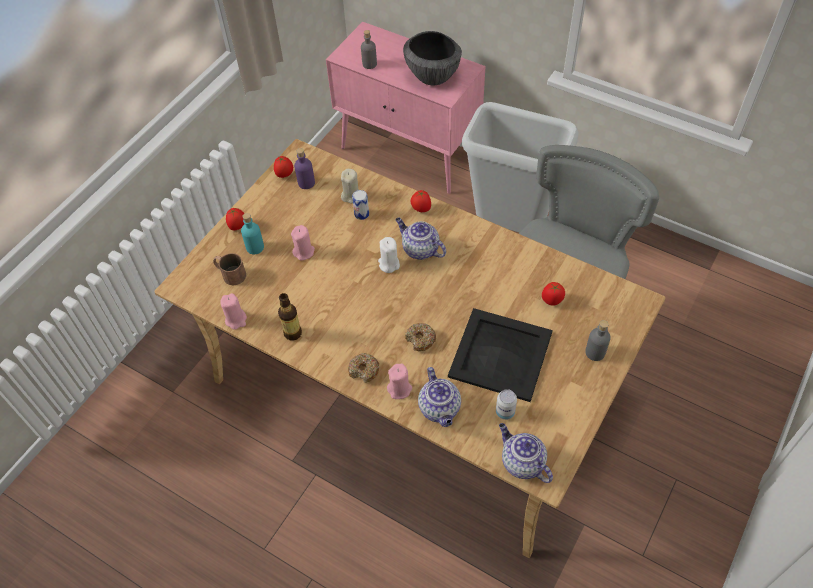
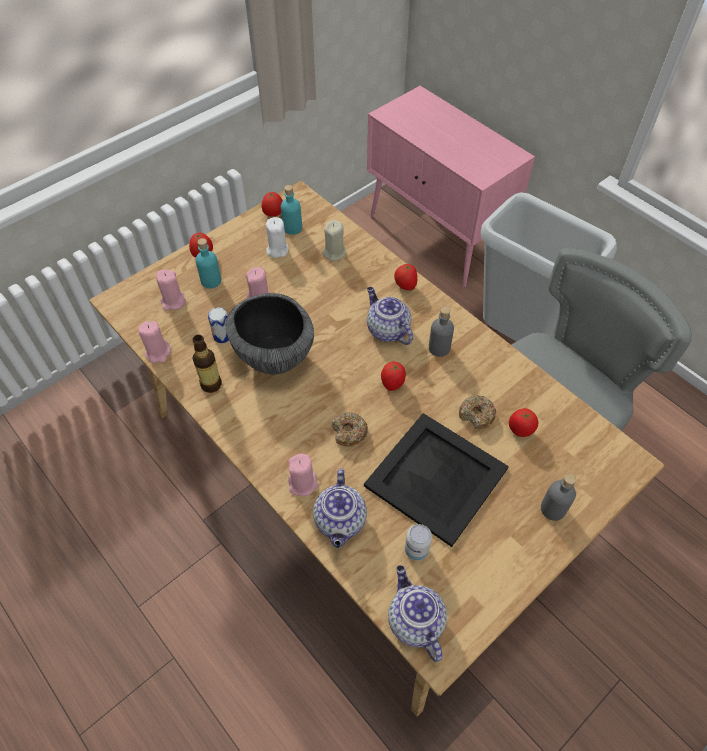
camera: 15 degrees right, 0 degrees up
brown mug [213,253,246,285] -> pink candle [156,269,186,310]
purple bottle [294,148,315,189] -> turquoise bottle [281,185,302,235]
donut [348,353,379,383] -> donut moved to [459,395,496,429]
can [352,190,369,220] -> can moved to [208,307,229,343]
grey bottle [361,30,377,69] -> grey bottle moved to [429,306,454,357]
white candle [378,237,400,273] -> white candle moved to [266,217,289,258]
bowl [403,31,462,85] -> bowl moved to [226,293,314,375]
none -> tomato [381,362,406,391]

